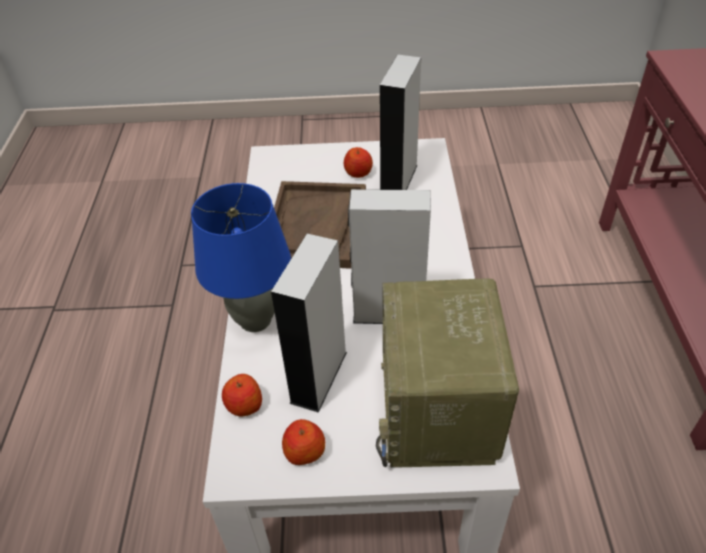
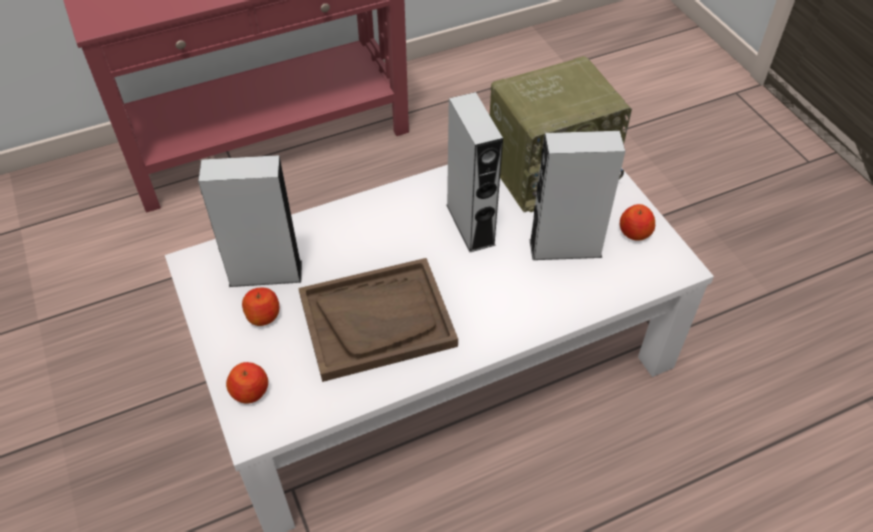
camera: 115 degrees left, 5 degrees up
blue table lamp [191,183,291,332] -> none
apple [222,374,262,416] -> apple moved to [226,362,268,403]

